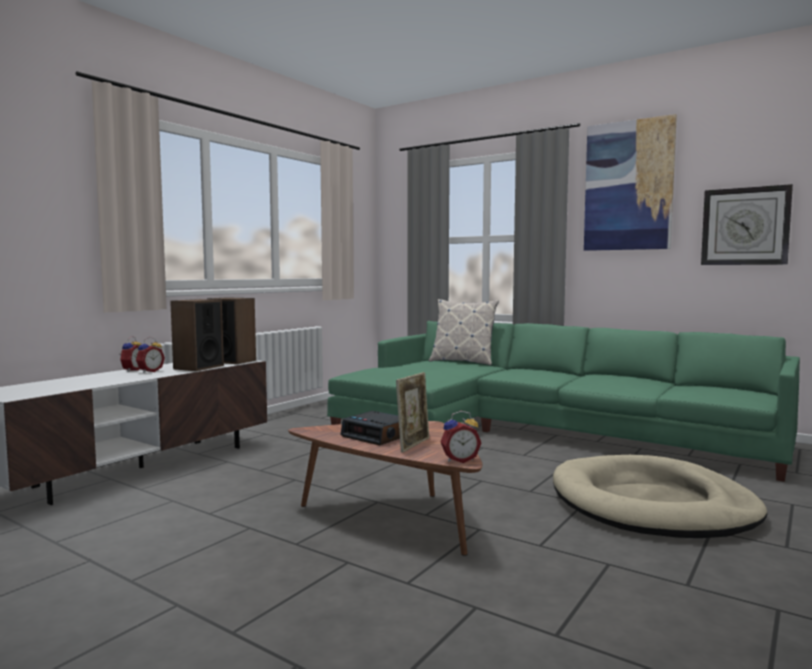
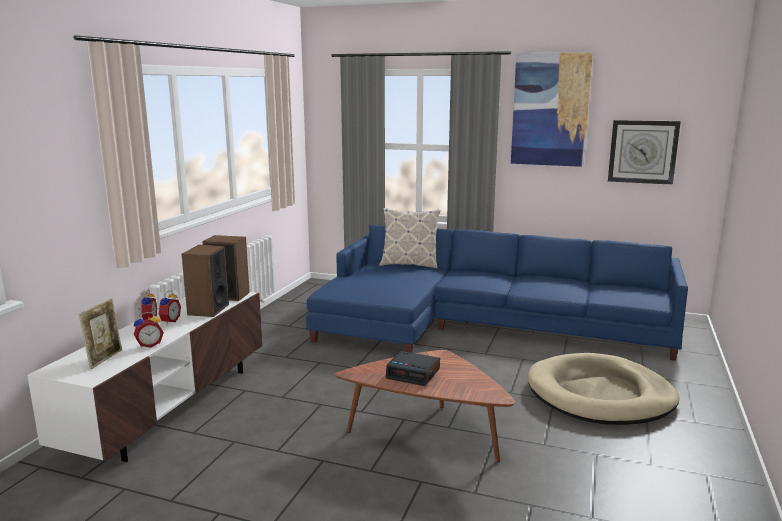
camera: 15 degrees left, 10 degrees up
green sofa [327,321,800,482] -> blue sofa [306,224,688,361]
picture frame [396,372,429,453] -> picture frame moved to [79,299,122,369]
alarm clock [440,411,481,463] -> alarm clock moved to [134,312,164,348]

